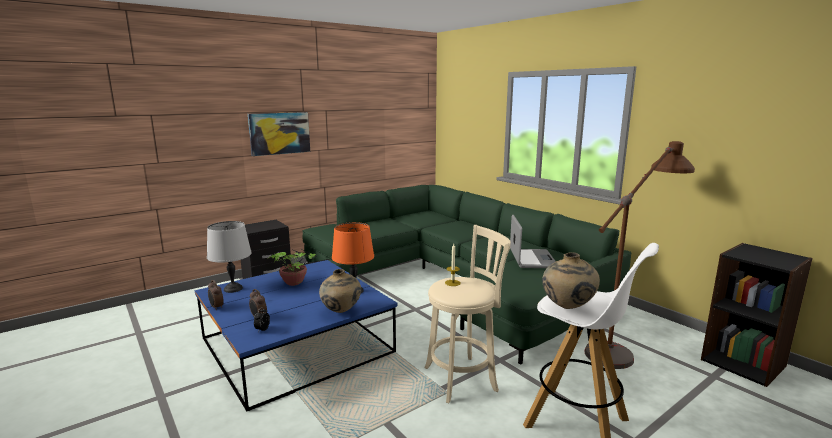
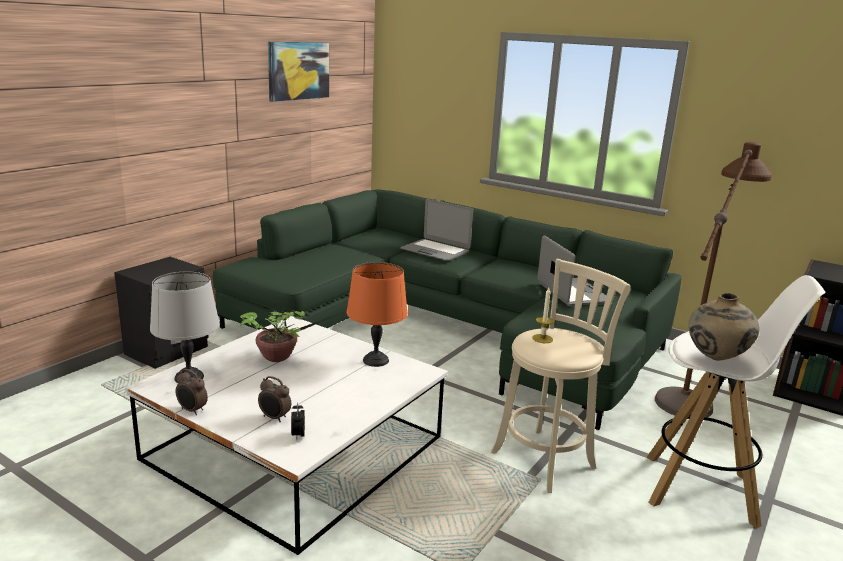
camera: 20 degrees left, 5 degrees up
blue coffee table [195,260,398,411] -> white coffee table [125,316,448,555]
picture [248,112,310,156] -> picture moved to [268,42,329,102]
beige vase [319,269,361,313] -> none
none -> laptop [400,199,473,261]

